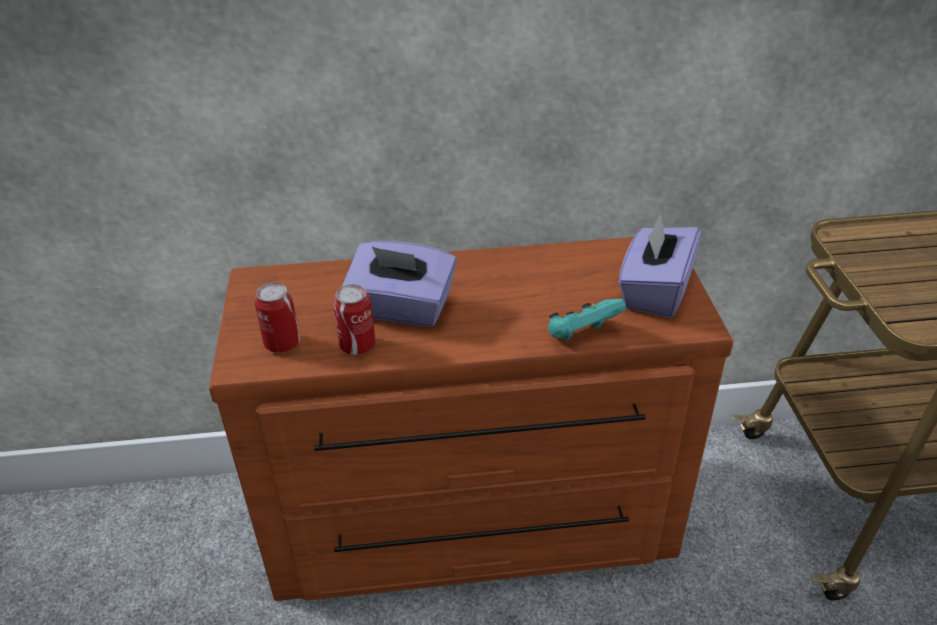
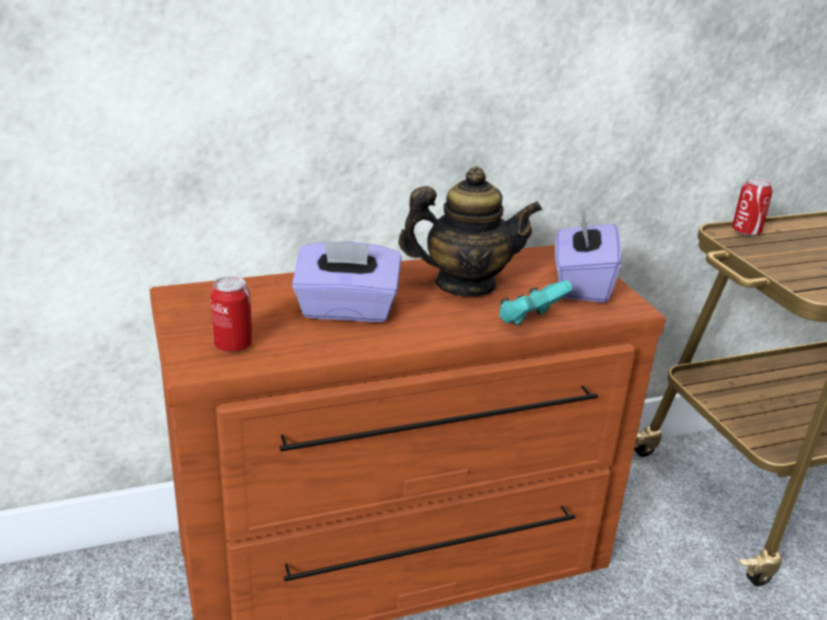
camera: 15 degrees left, 10 degrees down
can [333,284,376,355] -> can moved to [732,177,773,236]
none -> teapot [398,166,542,297]

